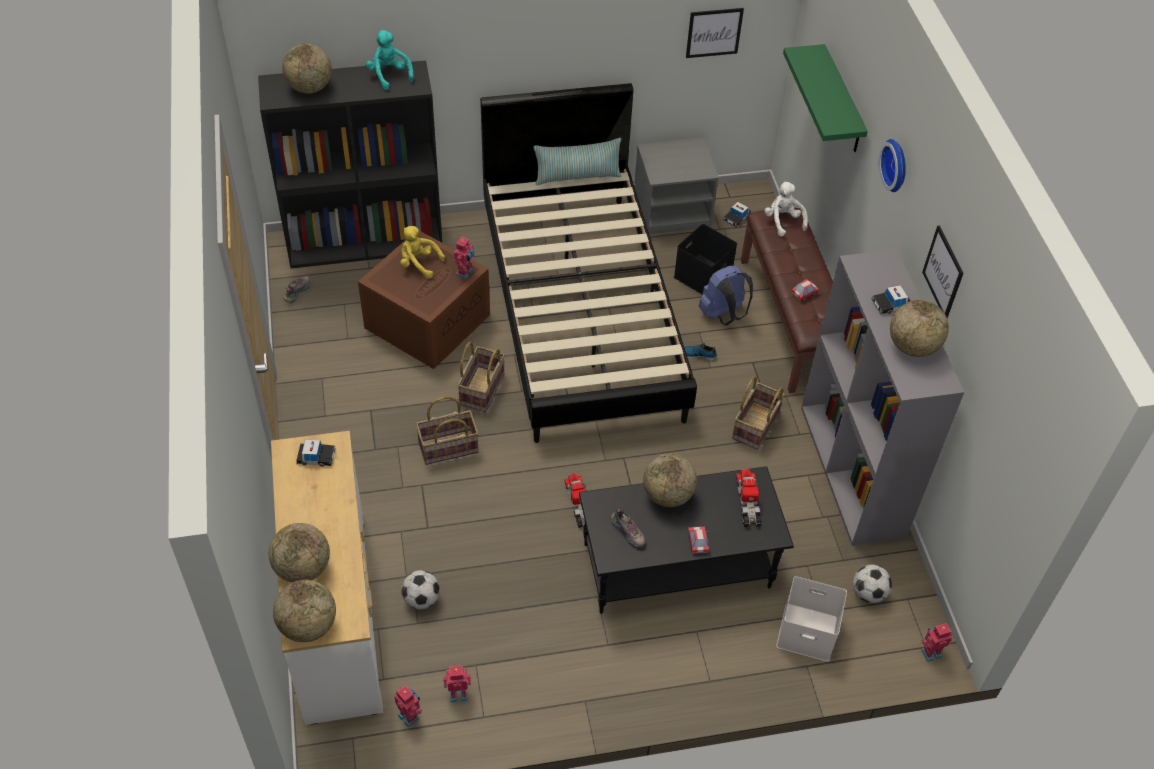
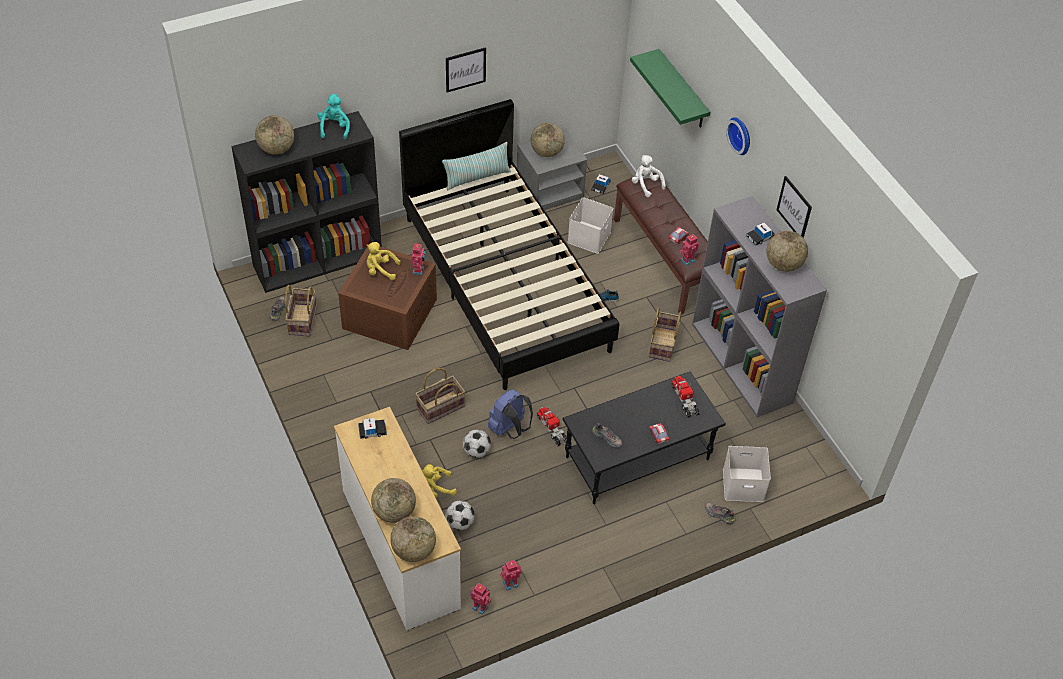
camera: 15 degrees left, 0 degrees up
turquoise plush toy [366,30,414,90] -> turquoise plush toy turned 45 degrees clockwise [317,94,350,139]
basket [457,341,505,412] -> basket moved to [285,285,317,336]
globe [643,453,697,507] -> globe moved to [531,123,565,157]
black storage box [674,224,737,295] -> white storage box [568,197,613,254]
picture [686,8,744,58] -> picture moved to [446,47,486,93]
blue backpack [699,265,753,325] -> blue backpack moved to [488,389,533,439]
football [853,565,892,603] -> football moved to [463,429,491,458]
toy robot [921,623,952,662] -> toy robot moved to [680,234,699,266]
none -> yellow plush toy [422,464,457,498]
none -> shoe [705,502,736,524]

